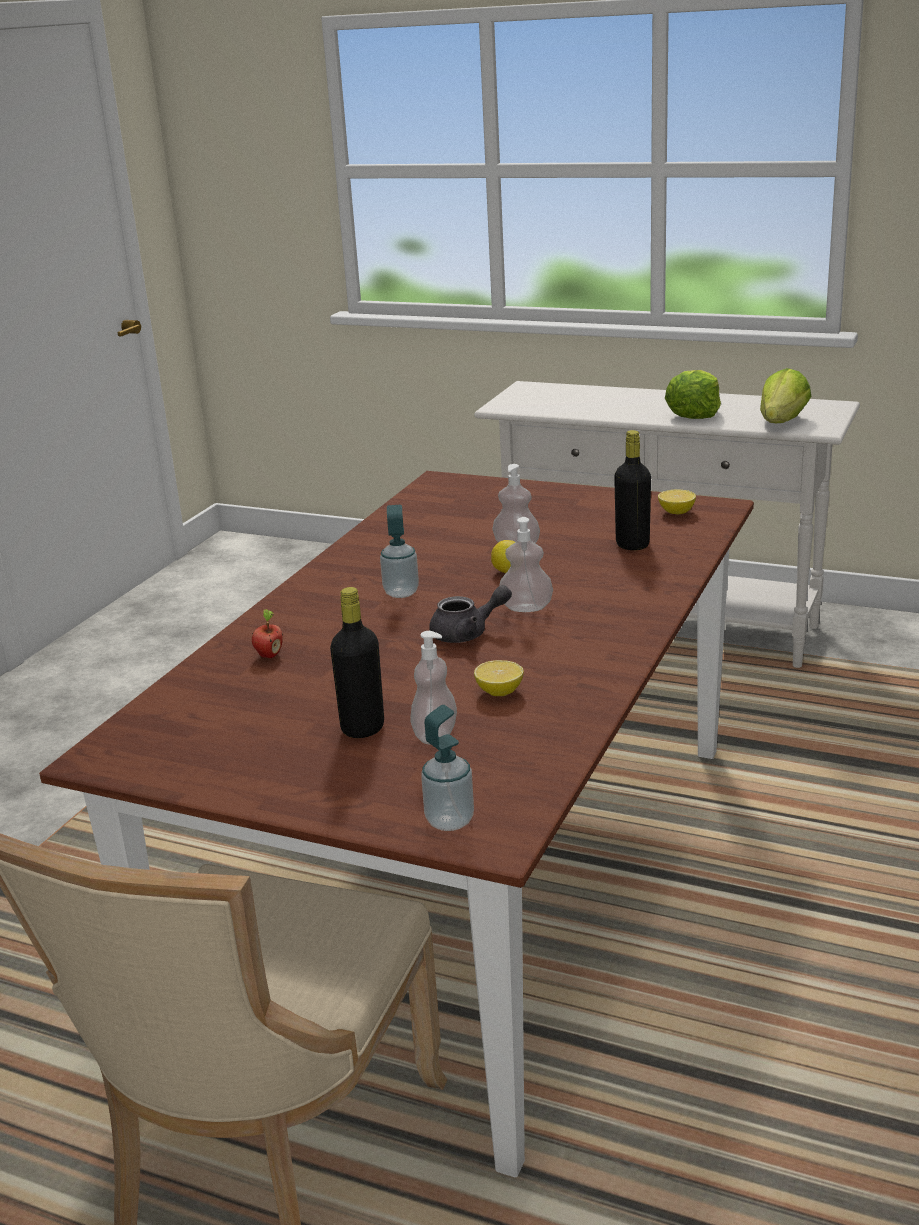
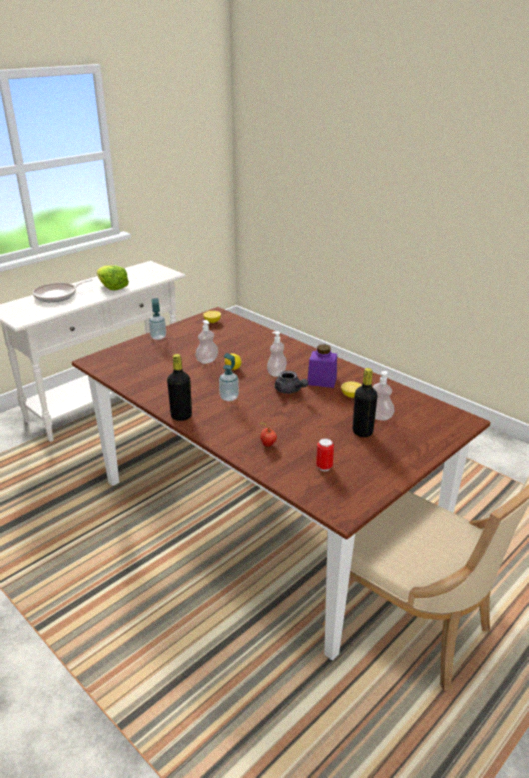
camera: 70 degrees left, 5 degrees up
soap dispenser [421,705,474,831] -> soap dispenser moved to [149,298,166,340]
grey teapot [429,585,512,643] -> grey teapot turned 135 degrees clockwise [275,371,308,394]
black bottle [614,430,651,550] -> black bottle moved to [167,354,192,421]
lettuce [760,368,811,423] -> none
none -> frying pan [33,279,93,302]
none -> purple jar [308,344,337,388]
none -> can [316,438,334,471]

